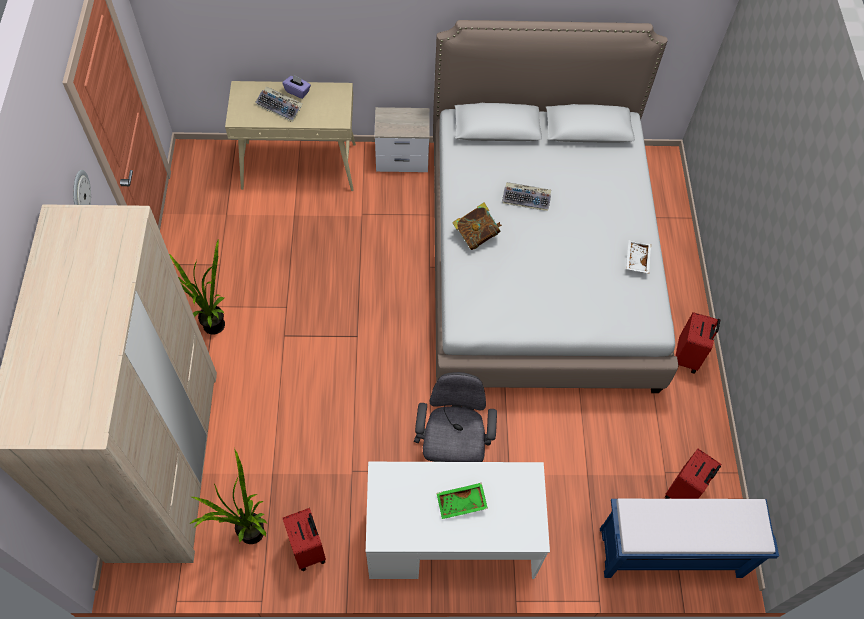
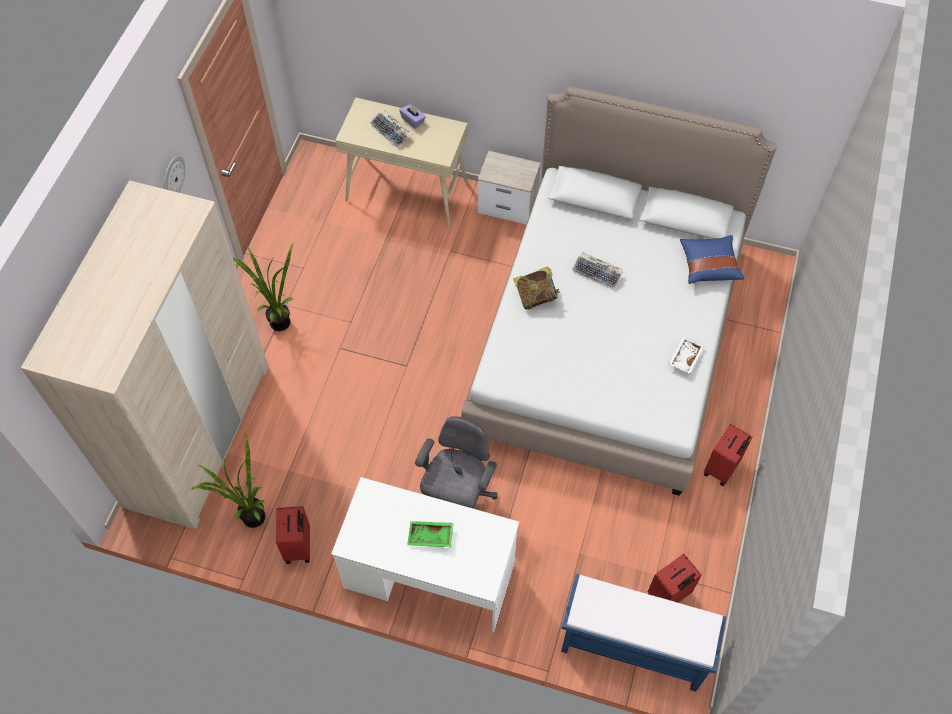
camera: 20 degrees right, 0 degrees up
none -> blue pillow [680,235,744,284]

